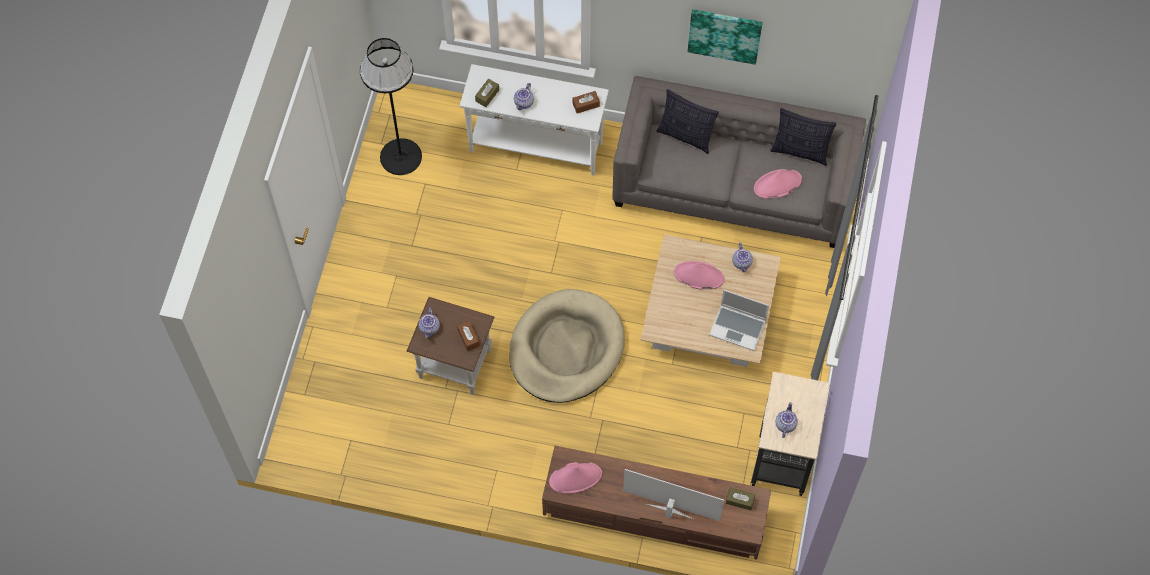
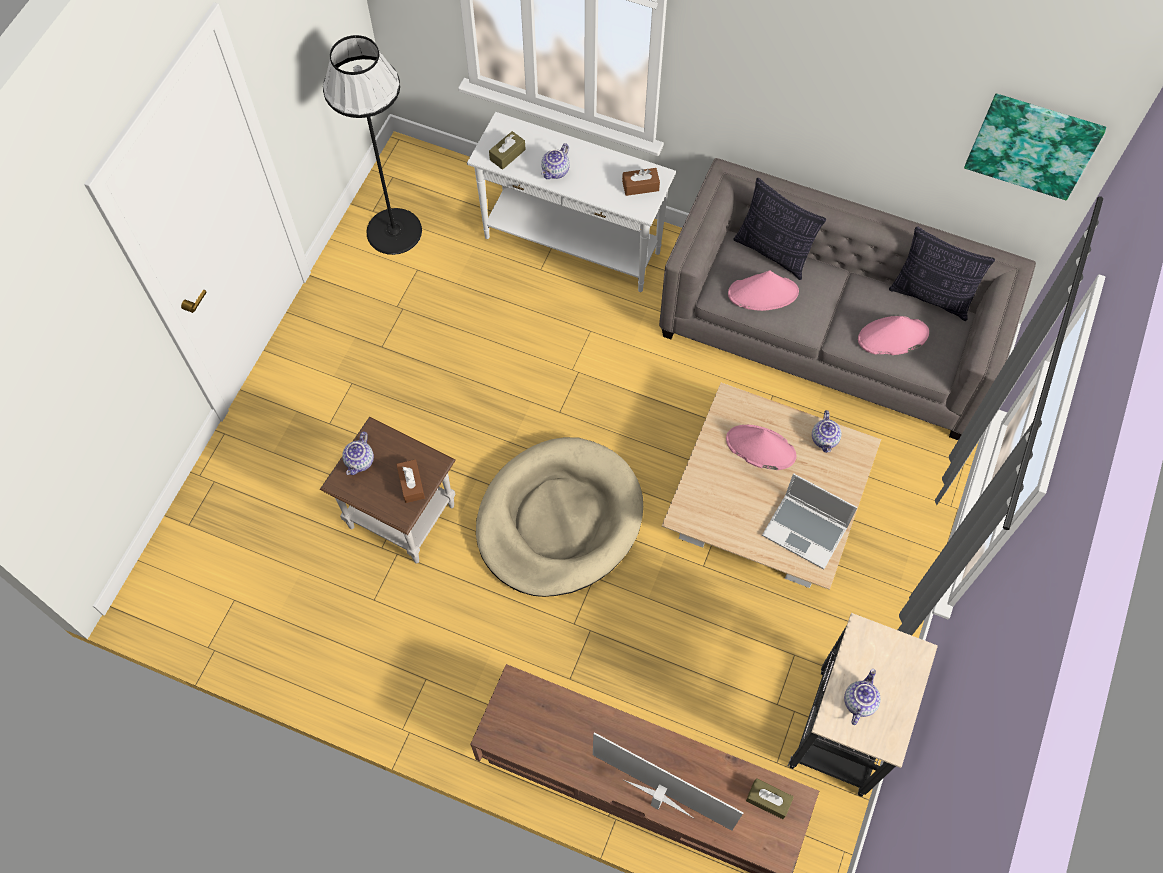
camera: 10 degrees right, 0 degrees up
pink hat [549,462,602,494] -> pink hat moved to [728,270,799,311]
picture [688,9,763,65] -> picture moved to [964,93,1106,200]

